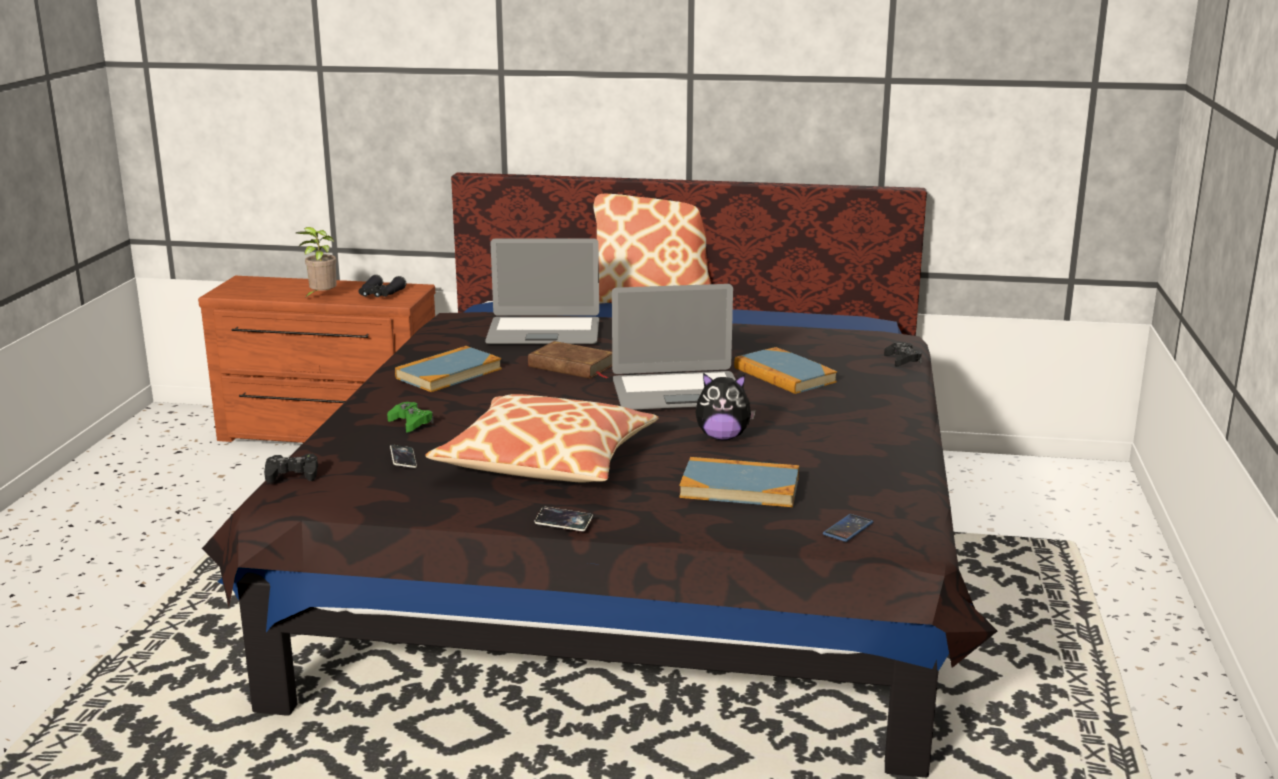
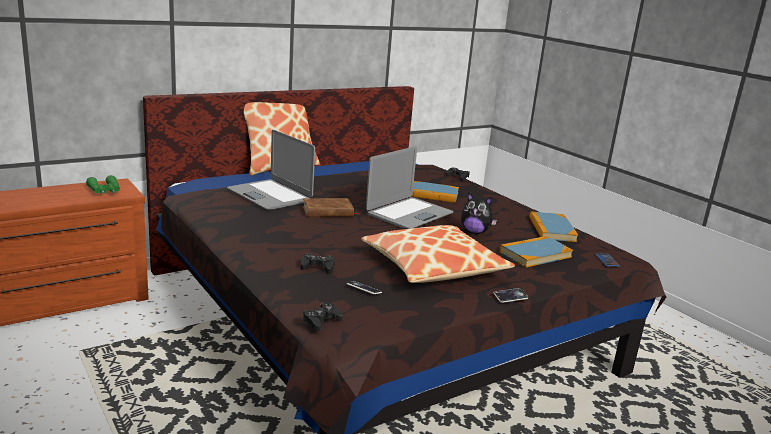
camera: 45 degrees left, 0 degrees up
potted plant [296,227,337,299] -> none
black binoculars [358,275,406,297] -> green binoculars [86,175,120,194]
green game controller [387,402,434,433] -> black game controller [301,253,335,274]
book [395,346,502,392] -> book moved to [530,212,578,242]
laptop [485,239,599,344] -> laptop turned 90 degrees clockwise [227,130,315,209]
plush toy [695,373,756,440] -> plush toy turned 60 degrees clockwise [461,193,497,234]

